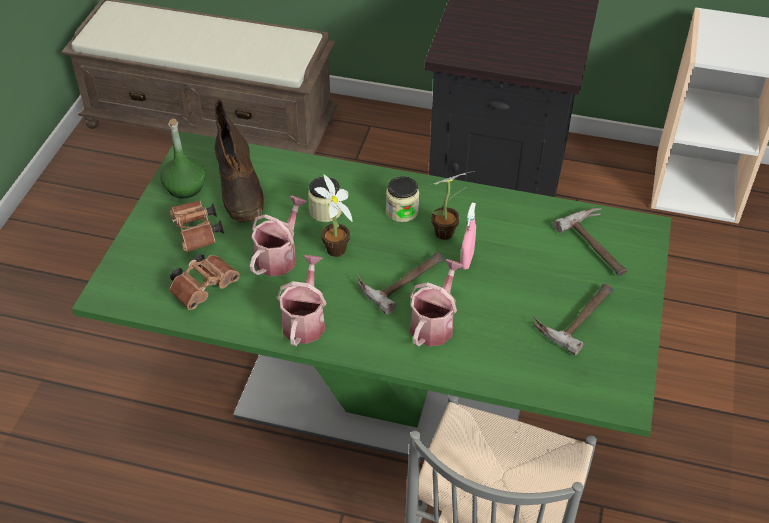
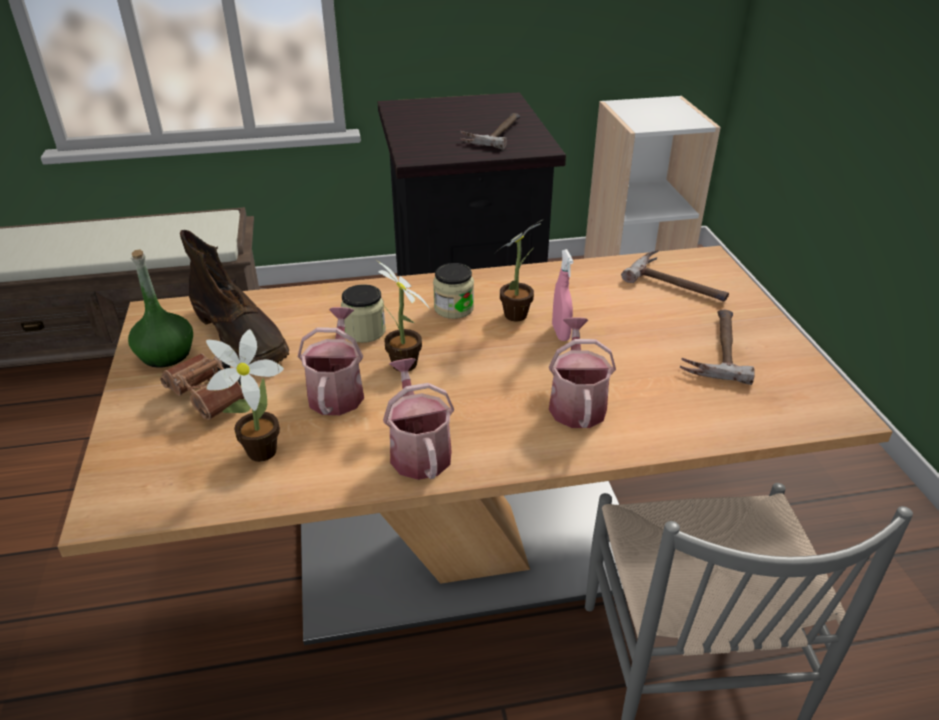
camera: 25 degrees left, 10 degrees down
green dining table [72,132,671,461] -> beige dining table [57,246,893,645]
brown binoculars [169,254,240,310] -> potted plant [206,329,284,462]
hammer [357,252,445,315] -> hammer moved to [461,113,520,149]

